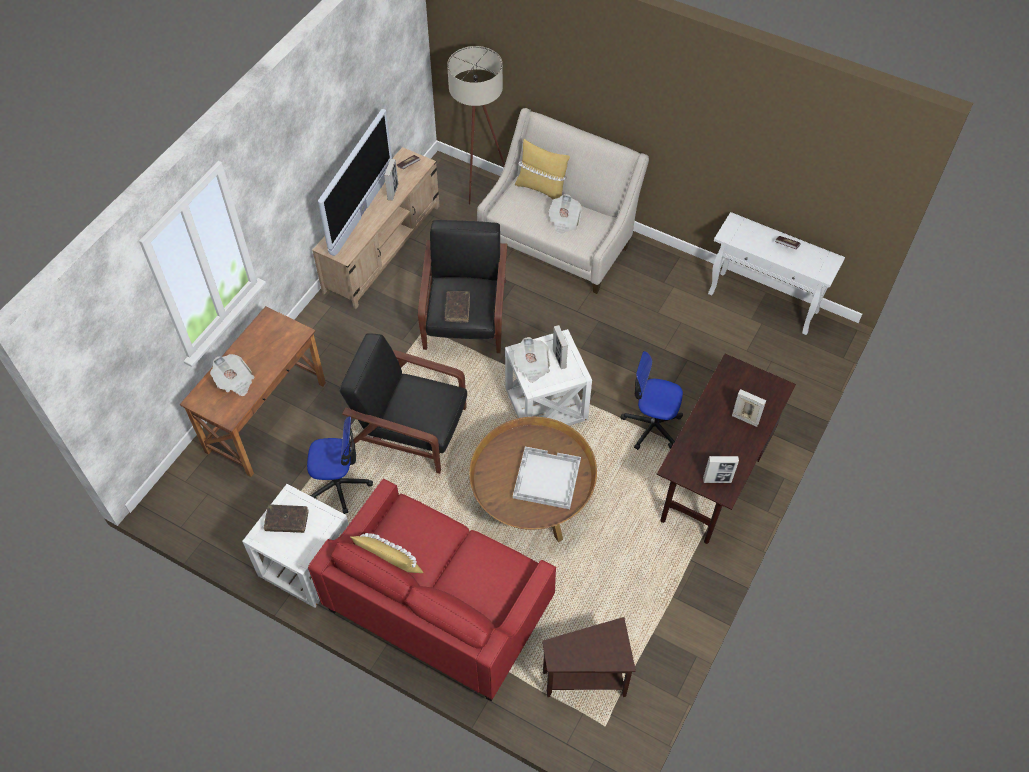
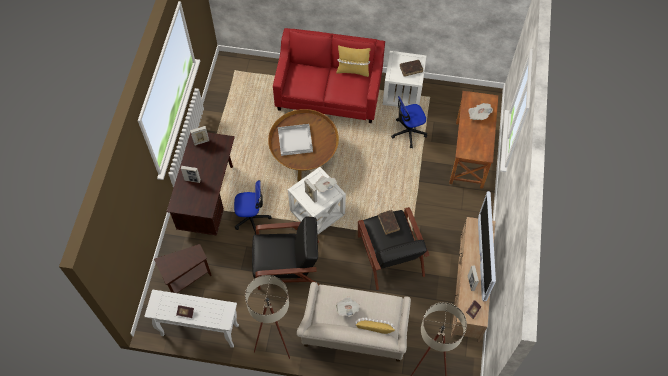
camera: 160 degrees right, 5 degrees up
black armchair [339,334,467,474] -> black armchair moved to [252,217,320,290]
brown side table [542,617,636,697] -> brown side table moved to [154,244,212,293]
none -> beige floor lamp [245,275,290,359]

